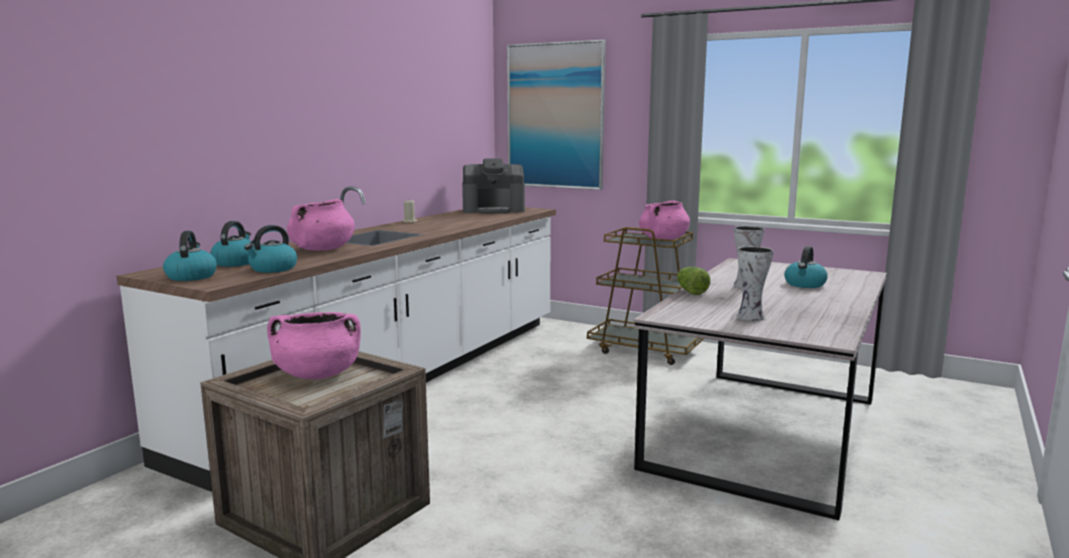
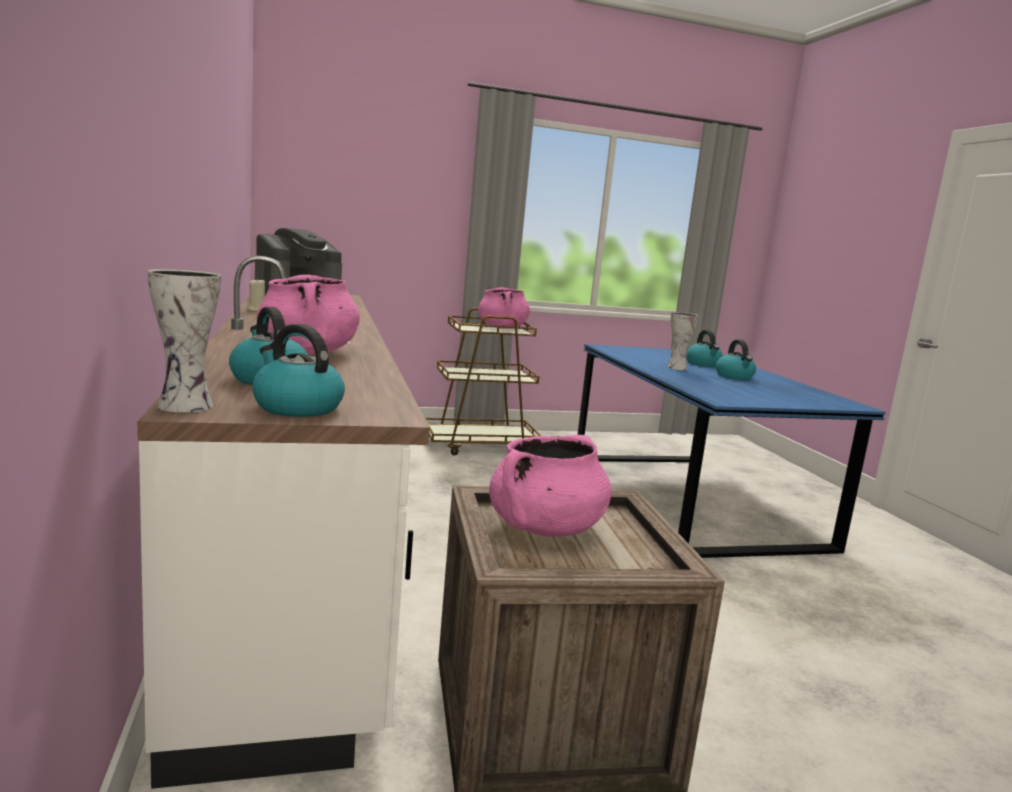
camera: 45 degrees left, 0 degrees up
kettle [244,225,297,273] -> kettle moved to [715,339,756,380]
picture [507,39,606,190] -> none
grey dining table [633,258,887,520] -> blue dining table [578,344,886,558]
lettuce [677,267,710,295] -> none
vase [737,246,773,321] -> vase moved to [147,269,221,413]

